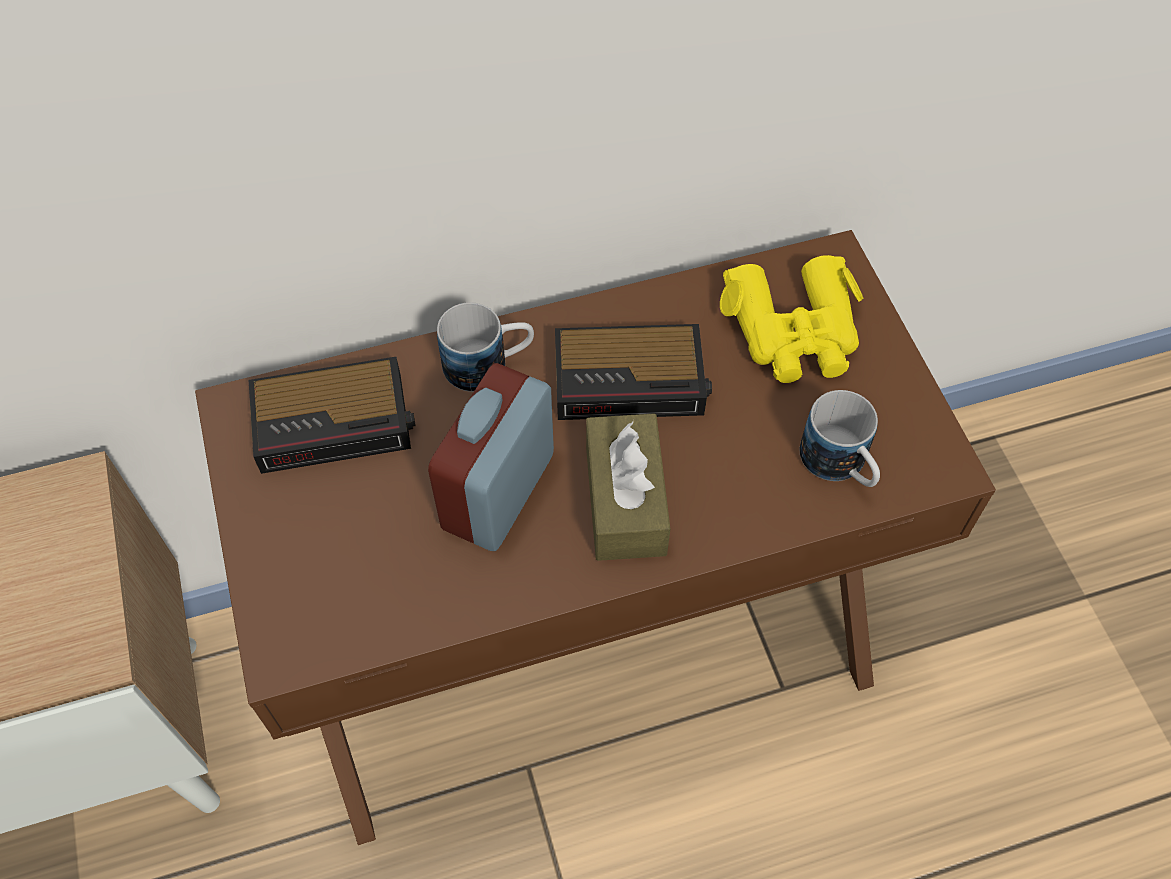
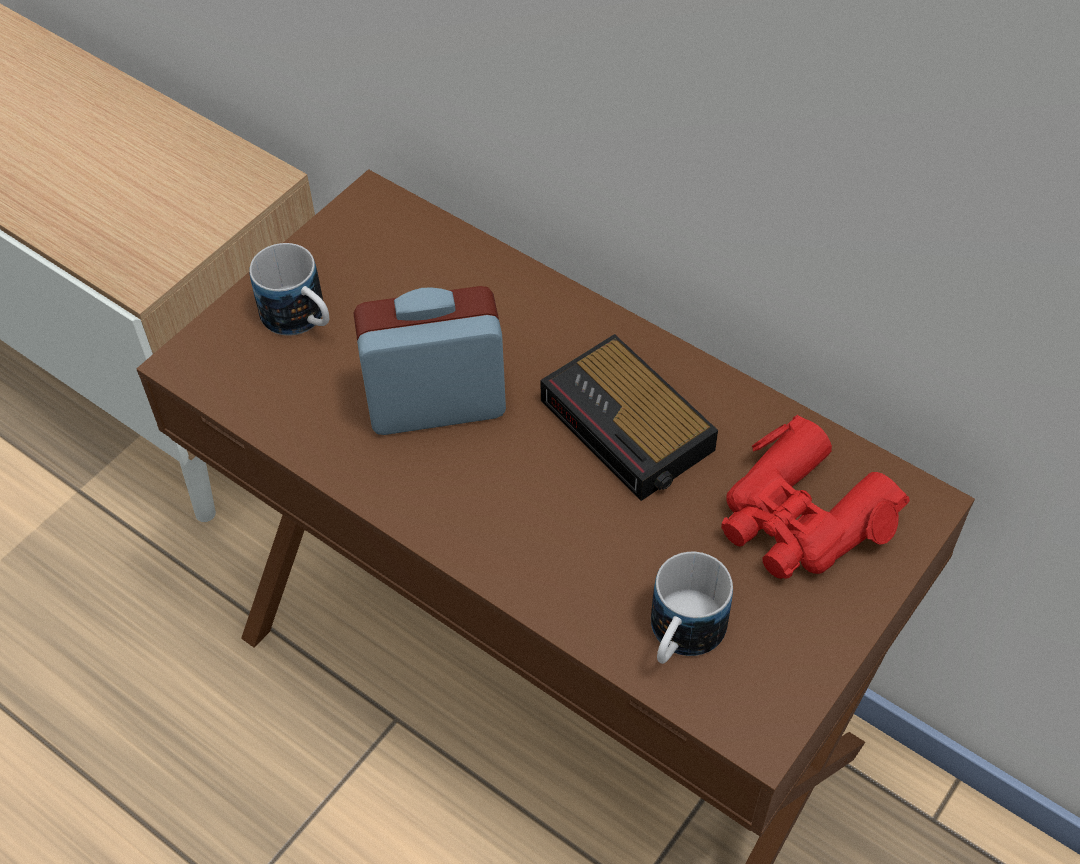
camera: 55 degrees right, 5 degrees down
alarm clock [249,357,416,474] -> none
mug [437,302,534,392] -> mug moved to [249,243,329,336]
brown tissue box [586,413,670,561] -> none
yellow binoculars [720,255,863,383] -> red binoculars [721,415,910,579]

